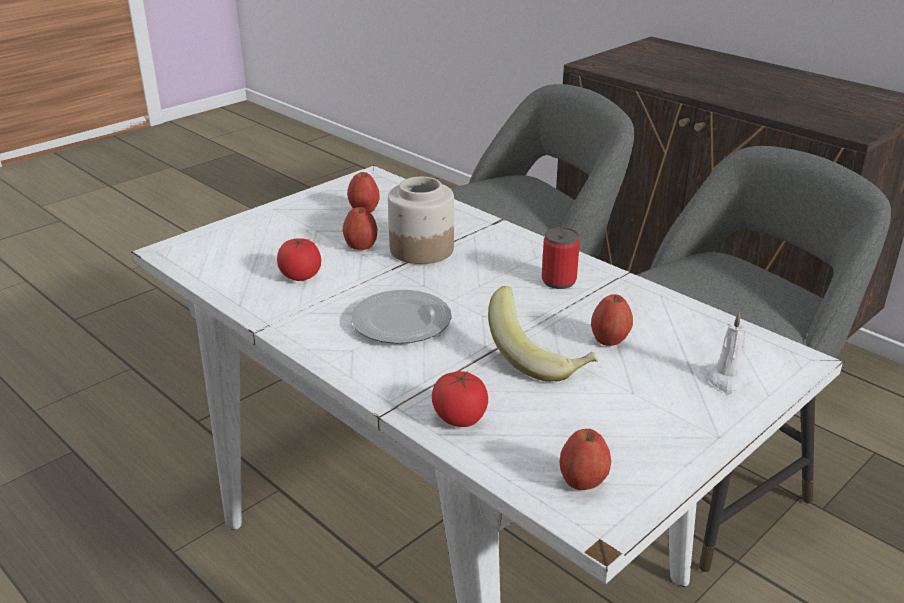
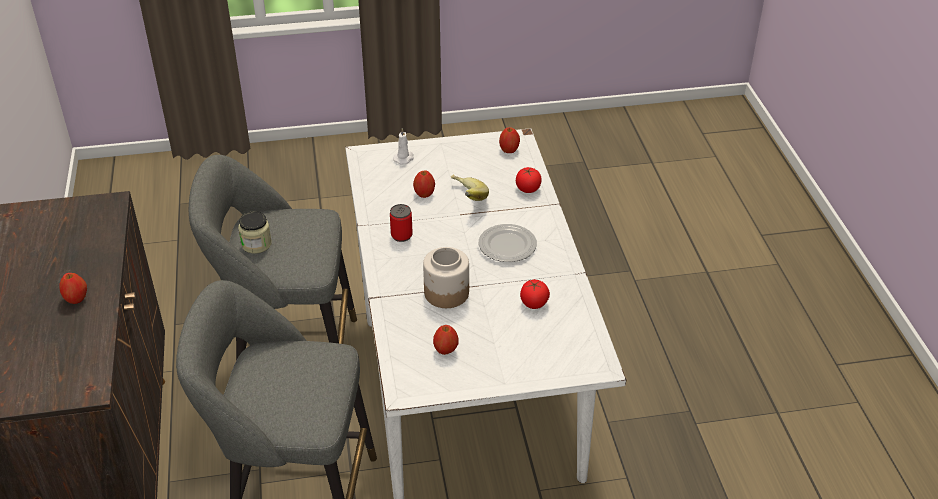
camera: 145 degrees left, 10 degrees up
apple [343,207,377,250] -> apple moved to [59,273,87,304]
none -> jar [238,211,272,254]

